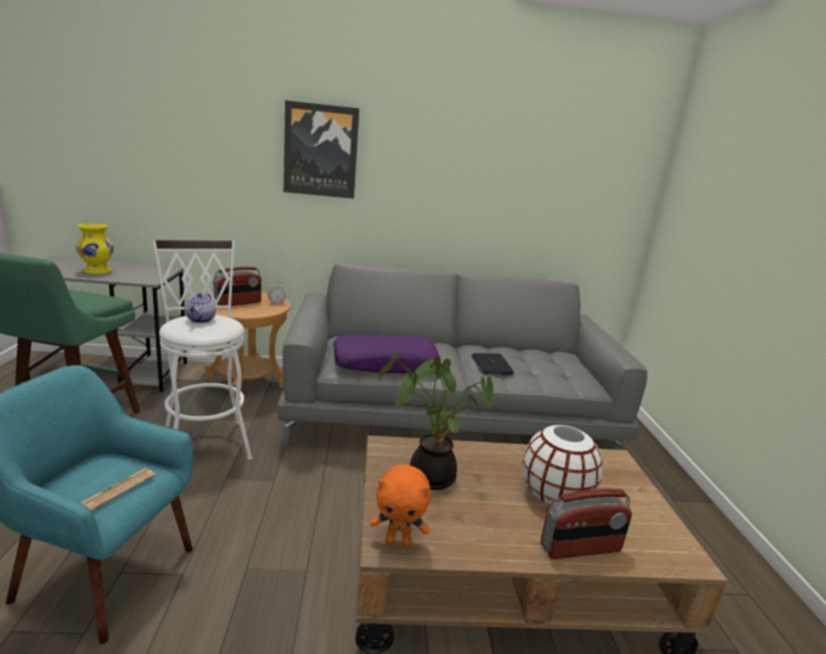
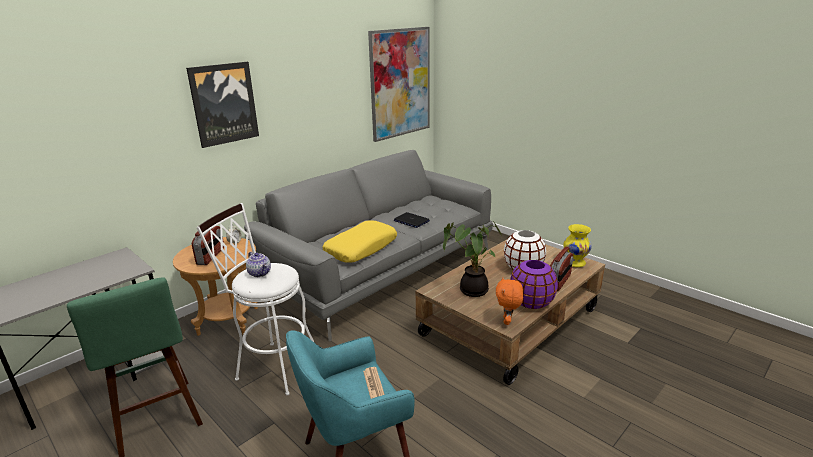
camera: 40 degrees left, 5 degrees up
yellow vase [76,223,114,274] -> yellow vase moved to [563,224,592,267]
purple pillow [333,334,440,374] -> yellow pillow [323,220,397,263]
orange plush toy [370,464,431,547] -> orange plush toy turned 135 degrees clockwise [496,277,523,325]
none -> picture [368,27,429,142]
none -> purple vase [510,260,558,309]

